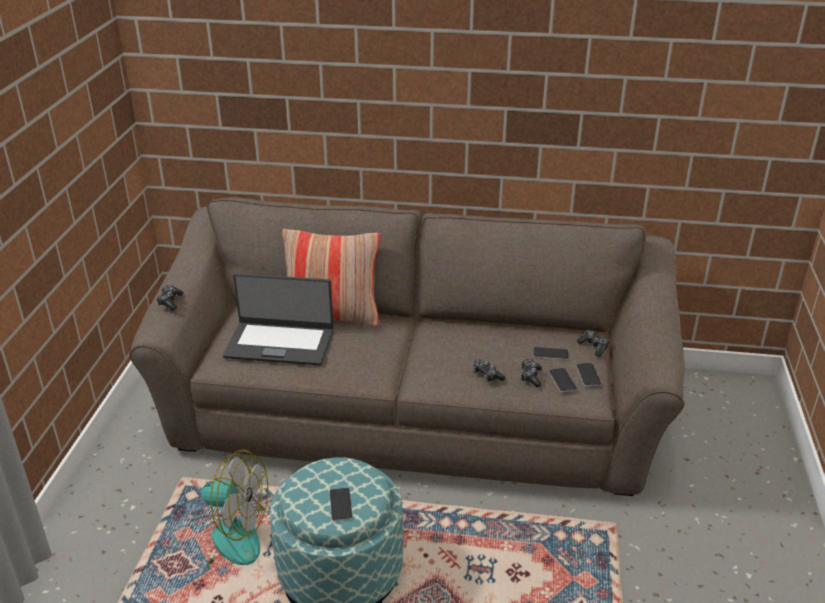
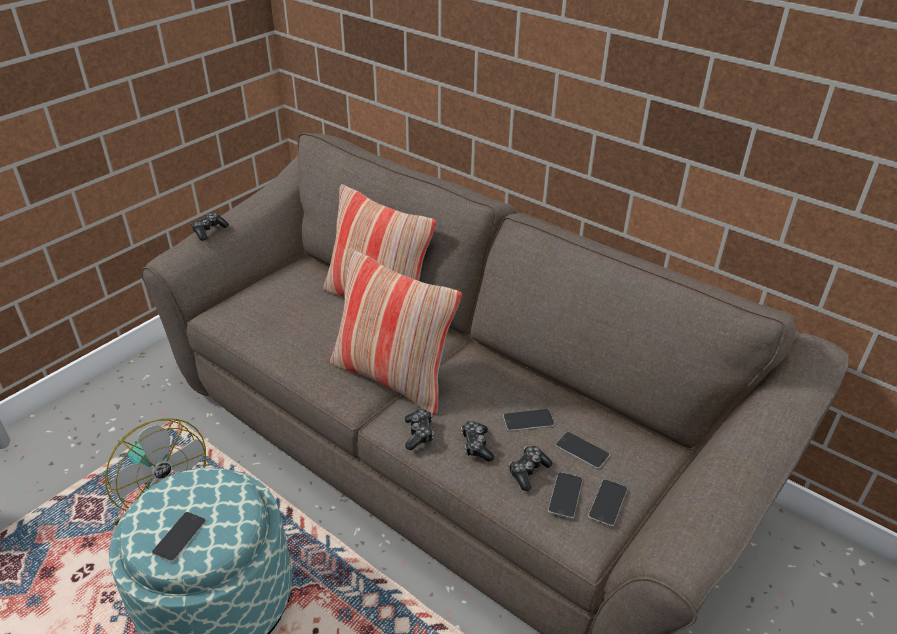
camera: 30 degrees right, 5 degrees up
laptop [223,273,334,366] -> none
game controller [577,330,609,356] -> game controller moved to [405,409,434,450]
none -> pillow [330,248,462,415]
none -> phone [503,409,555,431]

